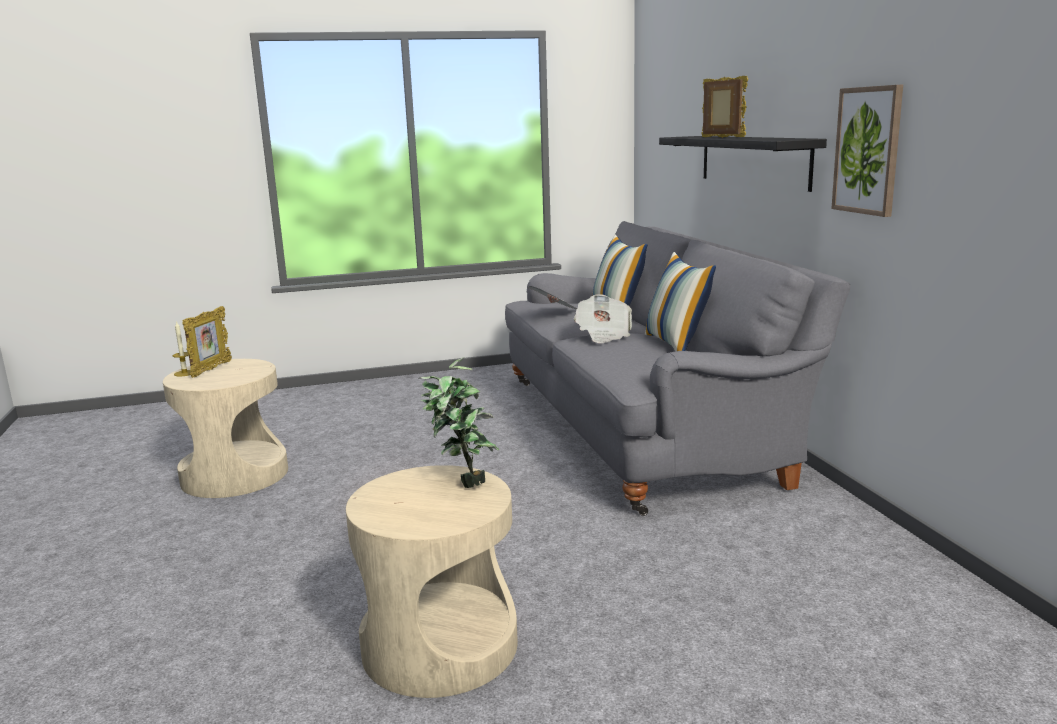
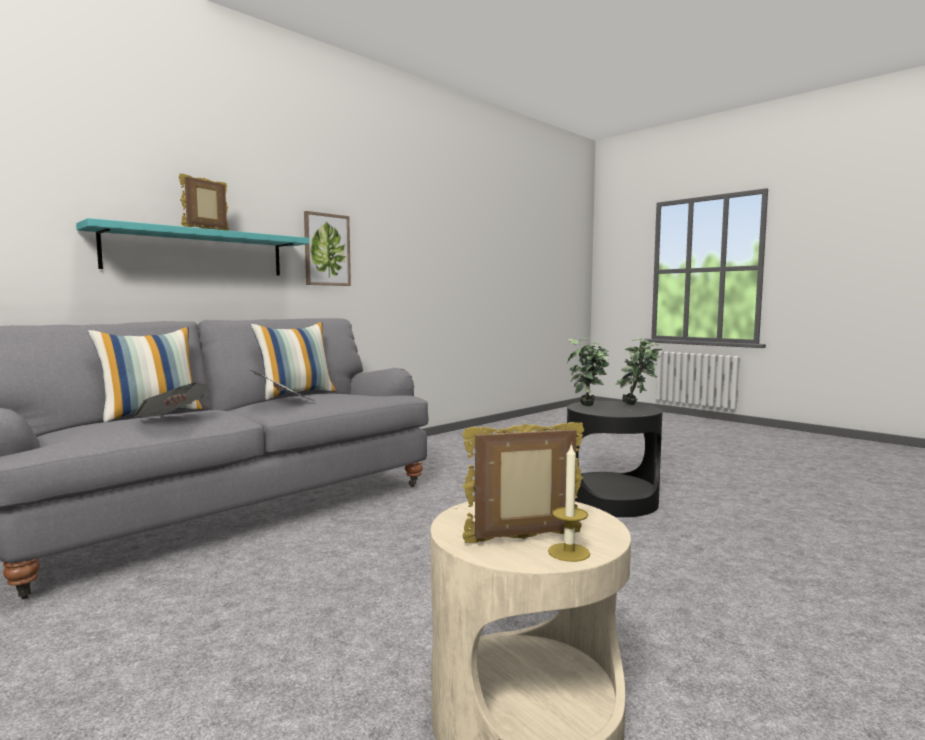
camera: 120 degrees left, 10 degrees down
beige side table [346,465,518,698] -> black side table [567,401,662,517]
black shelf [659,136,827,192] -> turquoise shelf [76,218,309,276]
none -> potted plant [615,338,663,405]

